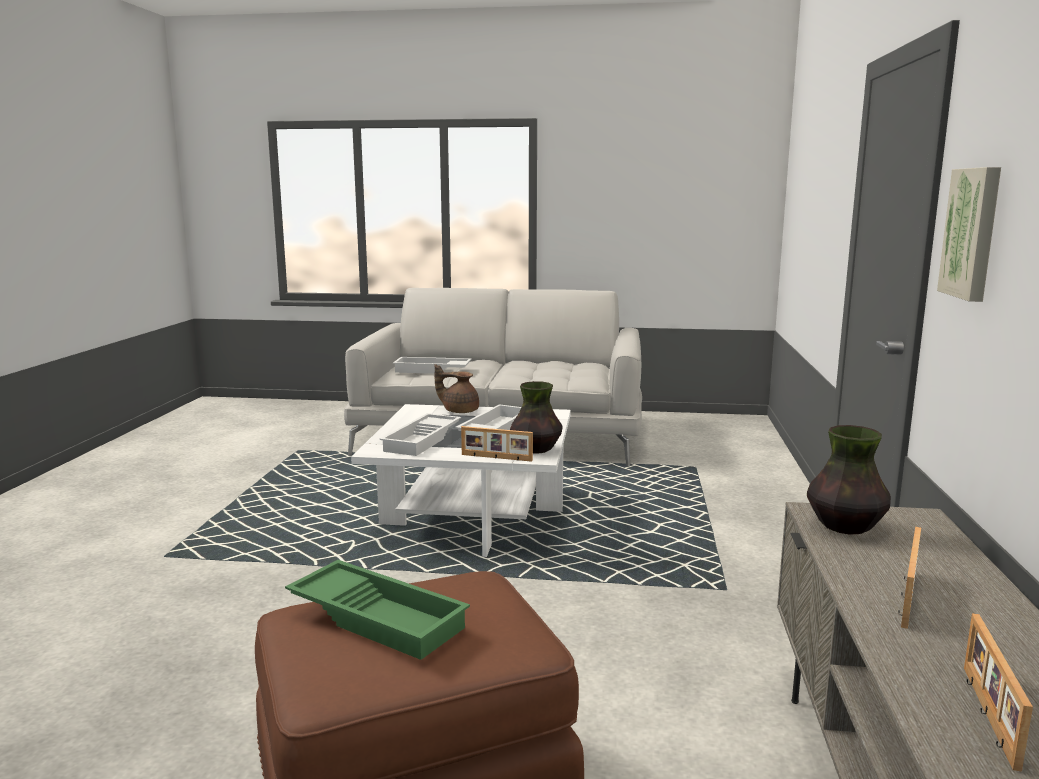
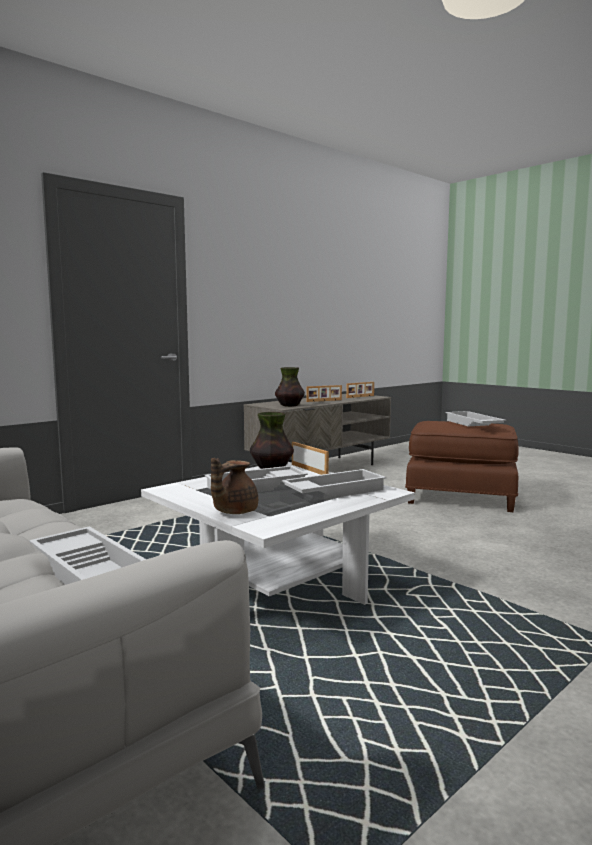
camera: 140 degrees left, 5 degrees down
green tray [285,560,470,660] -> white tray [446,411,506,426]
brown teapot [435,364,479,413] -> brown teapot turned 75 degrees clockwise [211,458,258,514]
picture [937,167,1001,302] -> none

